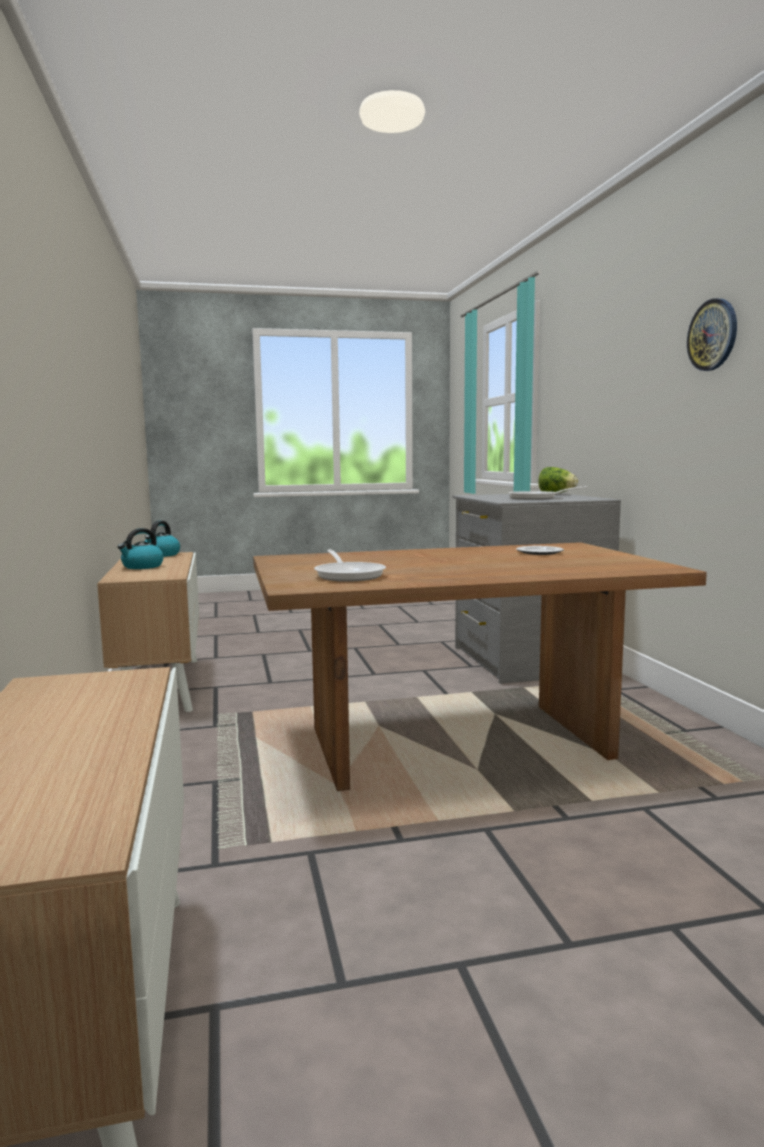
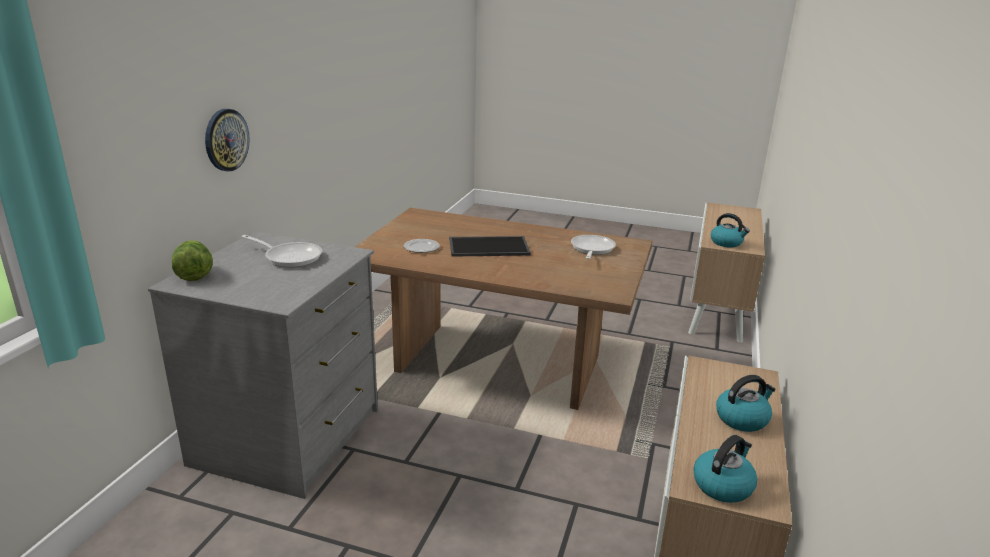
camera: 150 degrees left, 15 degrees up
wall clock [687,299,737,371] -> wall clock moved to [205,109,250,171]
none -> tray [449,236,531,257]
none -> kettle [711,213,750,248]

